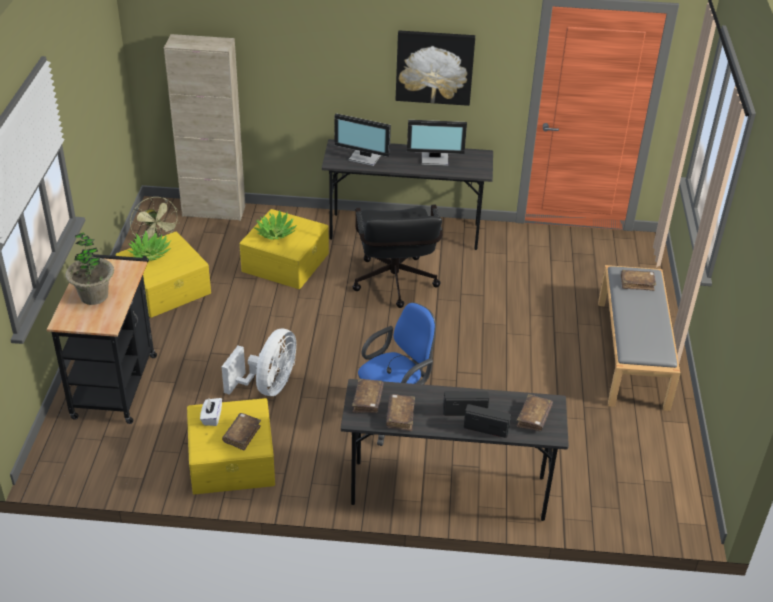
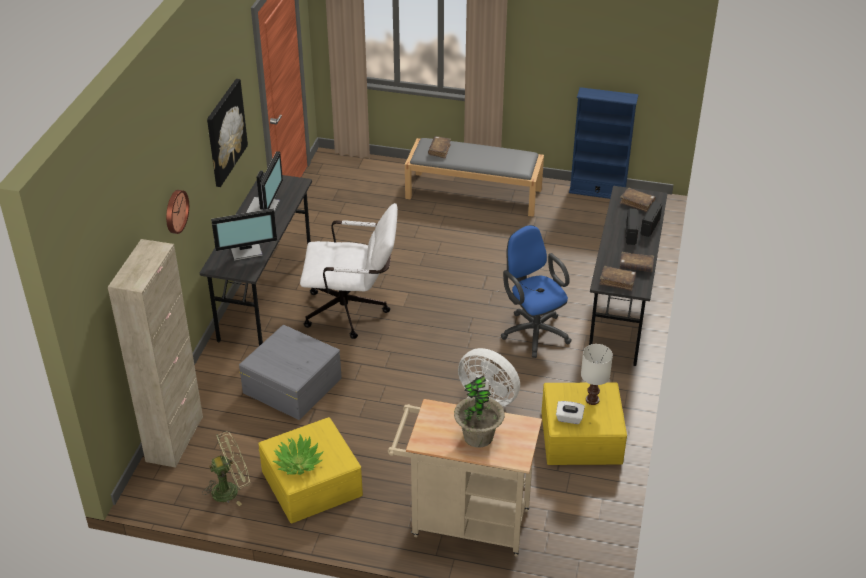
camera: 80 degrees left, 0 degrees up
black cart [47,253,157,424] -> beige cart [388,399,542,557]
brown book [222,413,261,451] -> white table lamp [581,344,613,405]
yellow storage box [240,209,329,289] -> grey storage box [239,325,342,420]
potted plant [253,210,297,240] -> none
monitor [334,113,391,166] -> monitor turned 45 degrees clockwise [211,208,277,261]
black office chair [352,205,442,308] -> white office chair [300,203,398,339]
none -> wall clock [166,190,189,234]
none -> blue bookcase [569,87,639,199]

